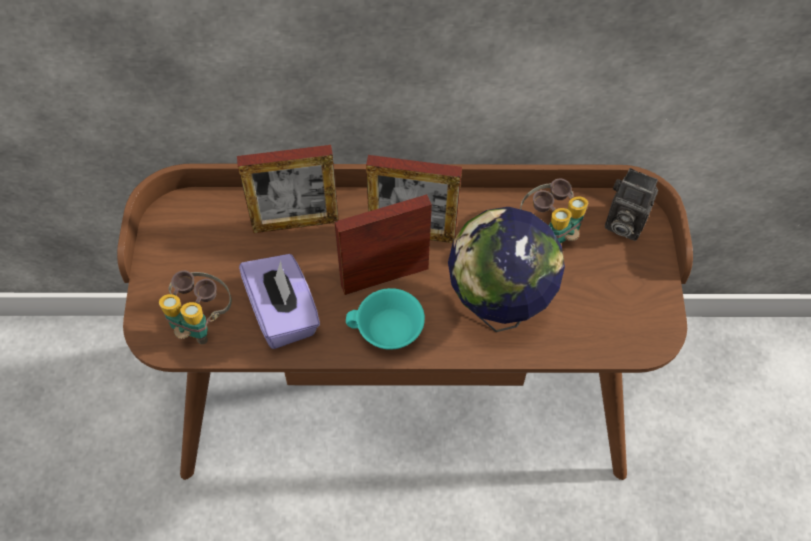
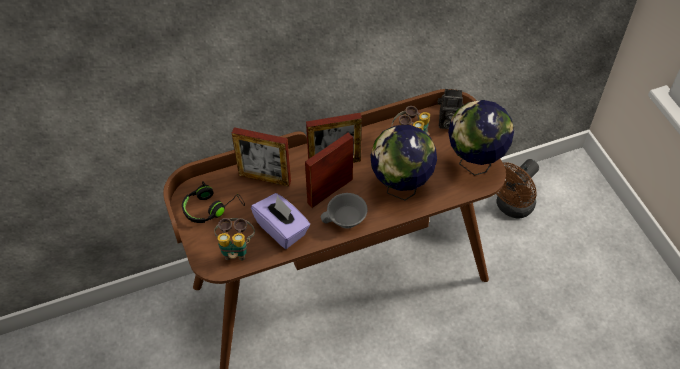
camera: 20 degrees left, 5 degrees down
picture frame [237,145,339,233] -> picture frame turned 45 degrees clockwise [232,127,291,187]
turquoise cup [346,288,425,350] -> grey cup [321,193,367,229]
none -> black headphones [182,181,245,223]
none -> globe [448,100,514,176]
none -> brown fan [496,159,539,218]

